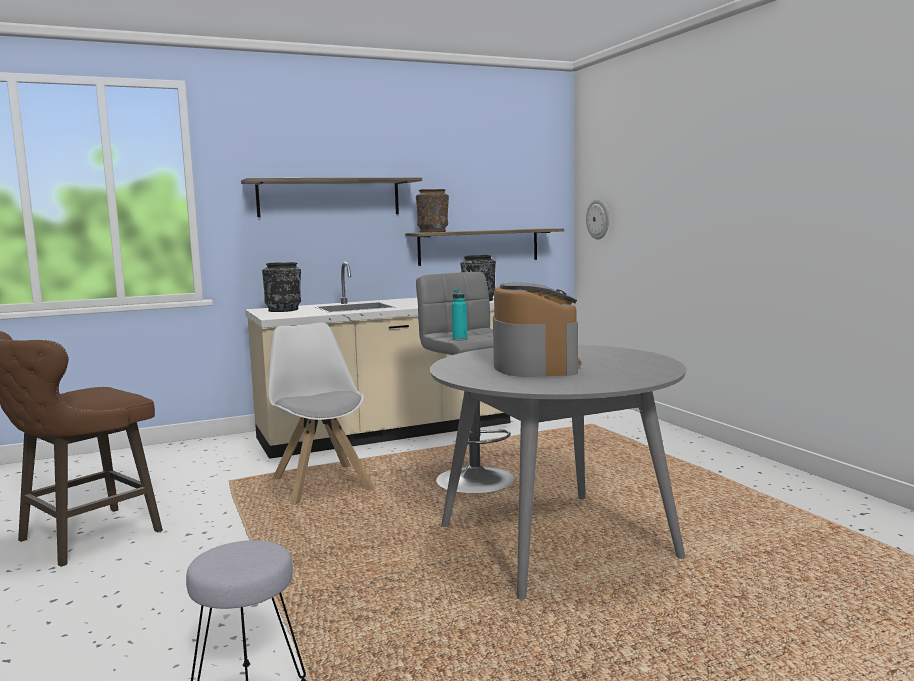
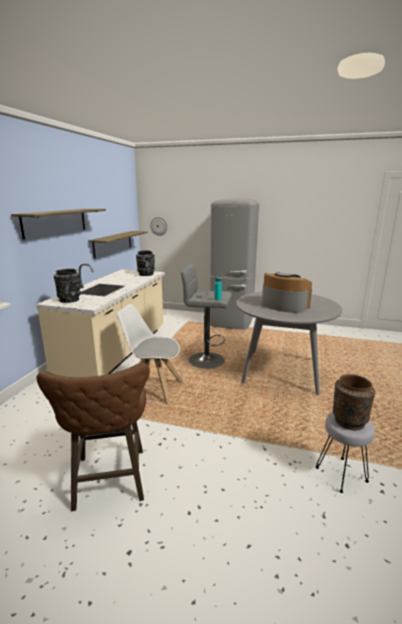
camera: 50 degrees left, 10 degrees up
brown vase [416,189,449,233] -> brown vase moved to [332,374,375,430]
none -> grey fridge [210,198,259,330]

